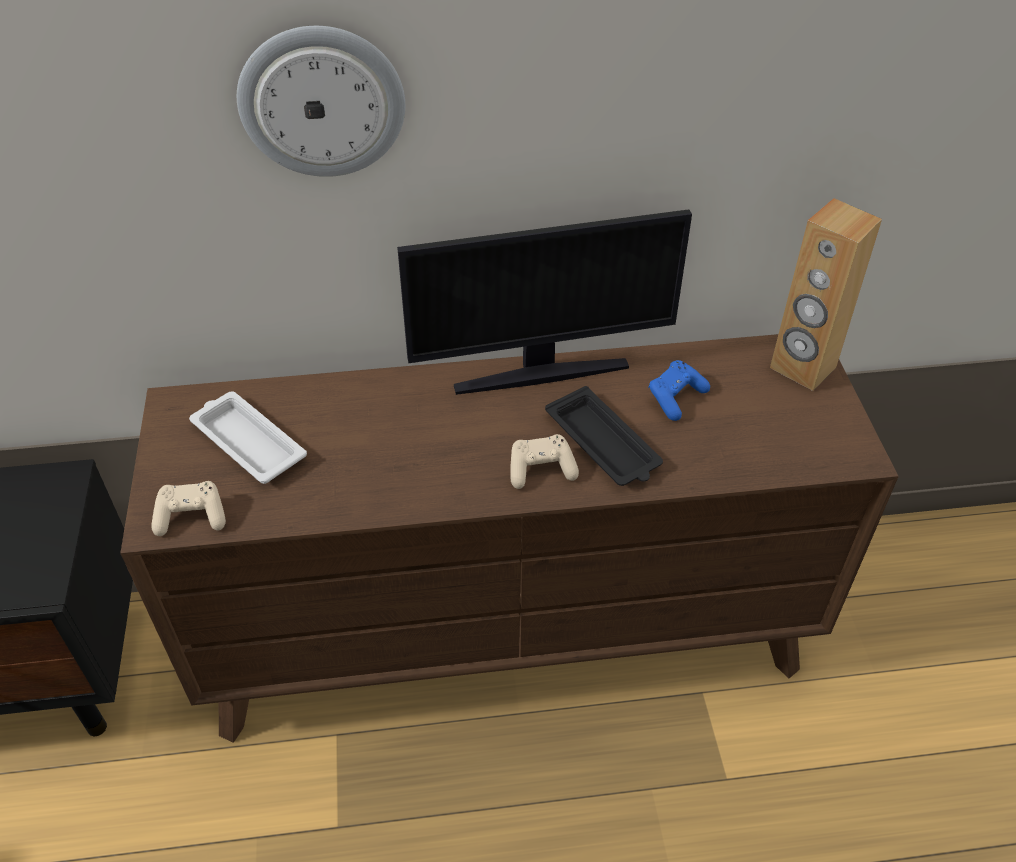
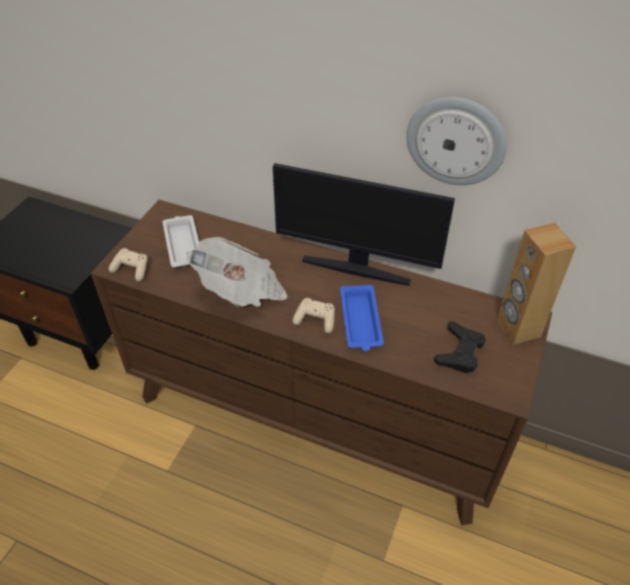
camera: 30 degrees right, 0 degrees up
wall clock [237,26,405,177] -> wall clock moved to [406,97,507,185]
black tray [545,386,663,486] -> blue tray [340,285,384,351]
blue game controller [648,360,710,421] -> none
none -> newspaper [186,237,288,307]
none -> black game controller [434,321,486,373]

